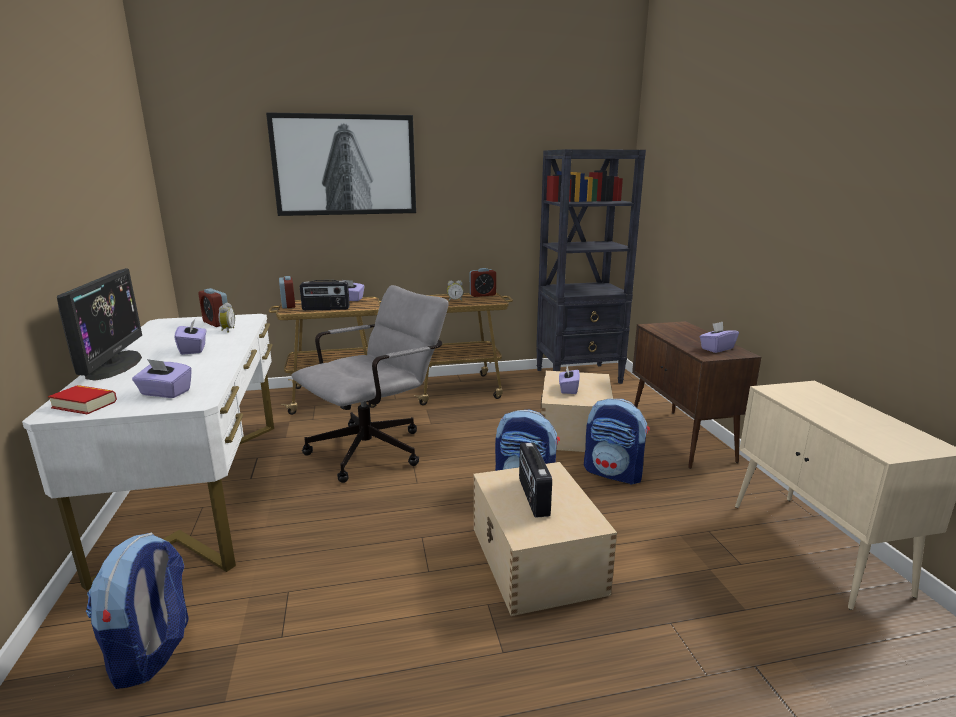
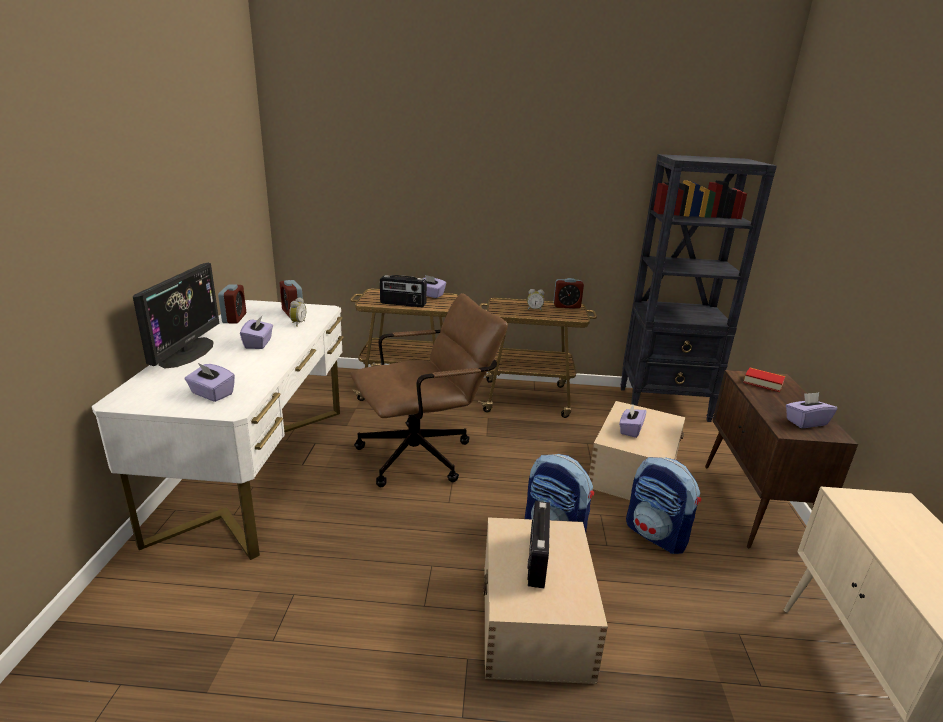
camera: 15 degrees right, 5 degrees up
book [48,385,117,414] -> book moved to [743,367,785,392]
backpack [86,533,189,689] -> none
picture [266,112,416,216] -> none
alarm clock [279,276,295,309] -> alarm clock moved to [218,284,246,324]
grey office chair [291,285,449,483] -> brown office chair [351,293,508,487]

